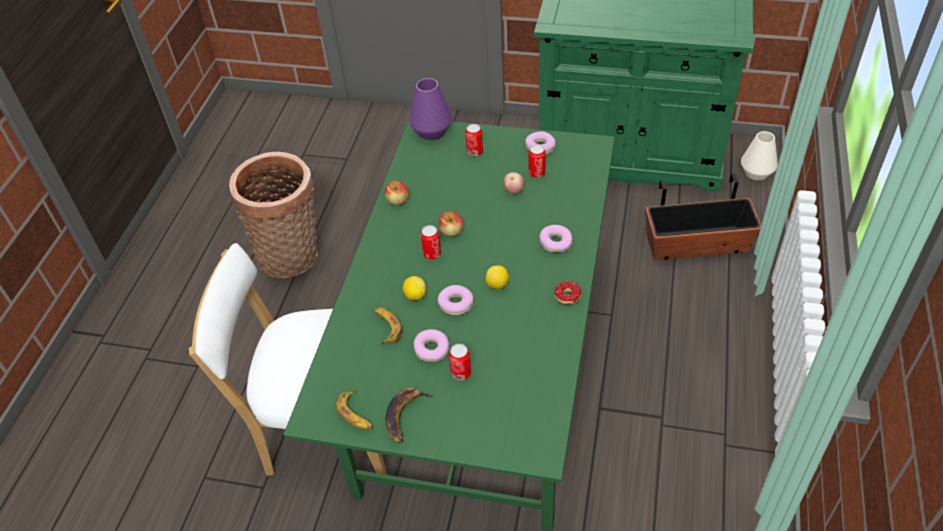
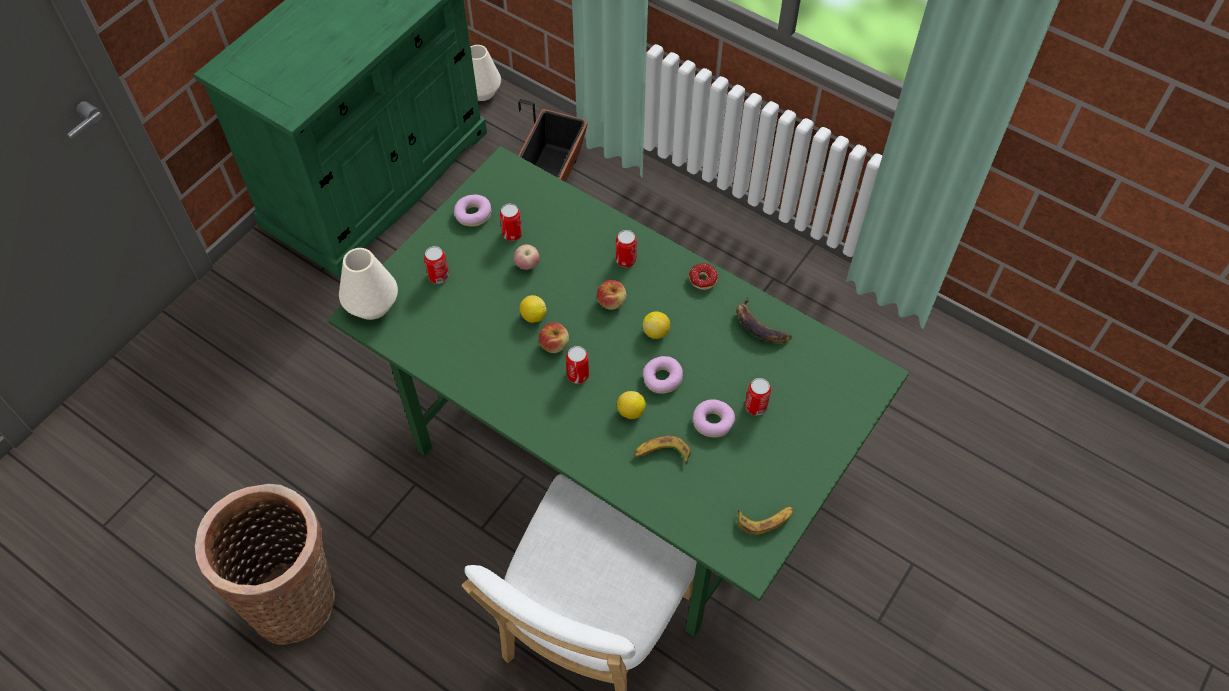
camera: 70 degrees left, 10 degrees up
apple [385,181,409,205] -> apple moved to [597,280,626,310]
banana [385,387,433,443] -> banana moved to [736,298,792,343]
purple vase [409,78,453,140] -> white vase [339,248,398,320]
donut [539,225,572,252] -> can [616,230,637,267]
none -> lemon [520,295,547,323]

